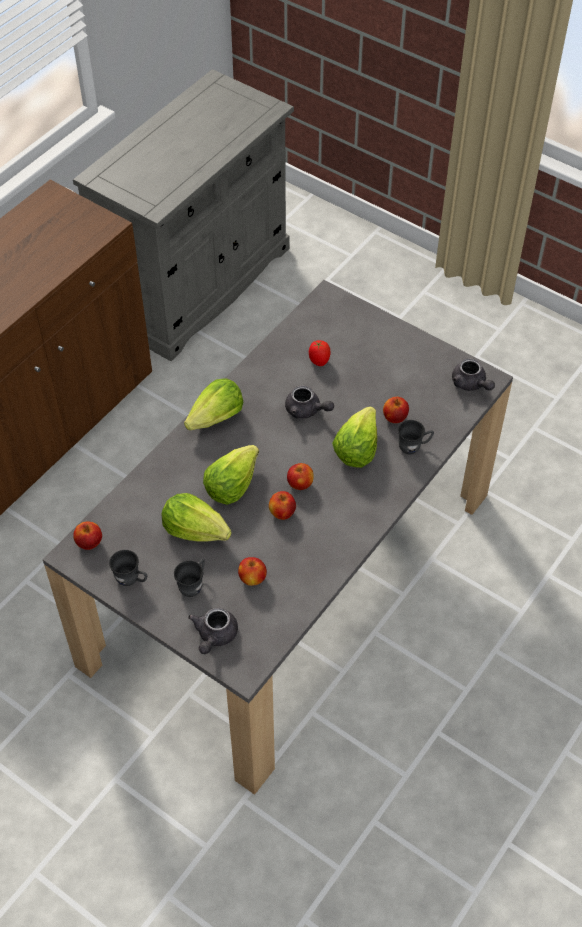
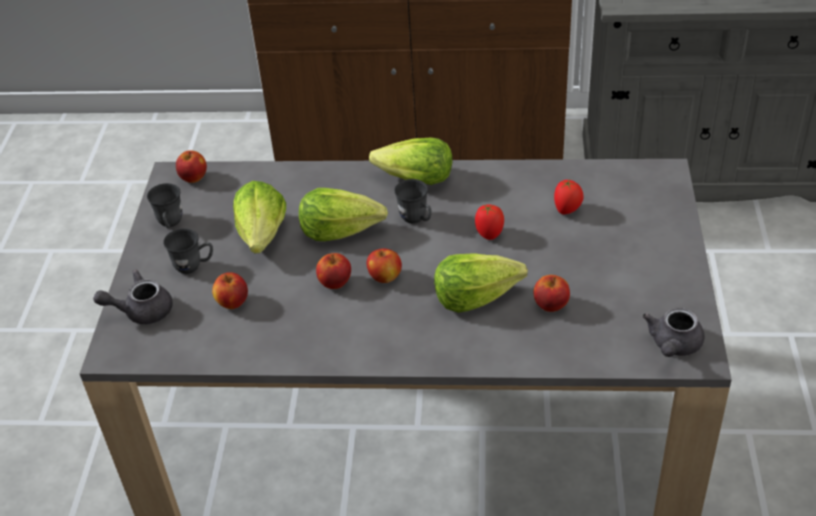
camera: 60 degrees right, 10 degrees down
grey teapot [285,385,334,418] -> tomato [475,204,504,240]
grey mug [398,420,434,454] -> grey mug moved to [394,179,432,223]

